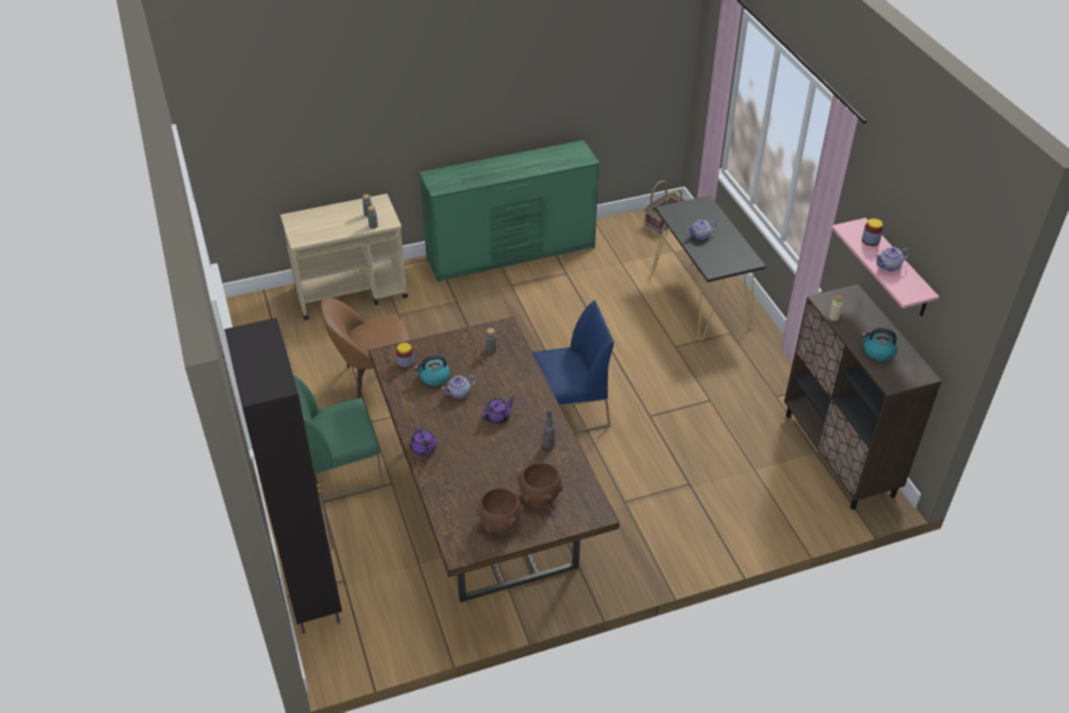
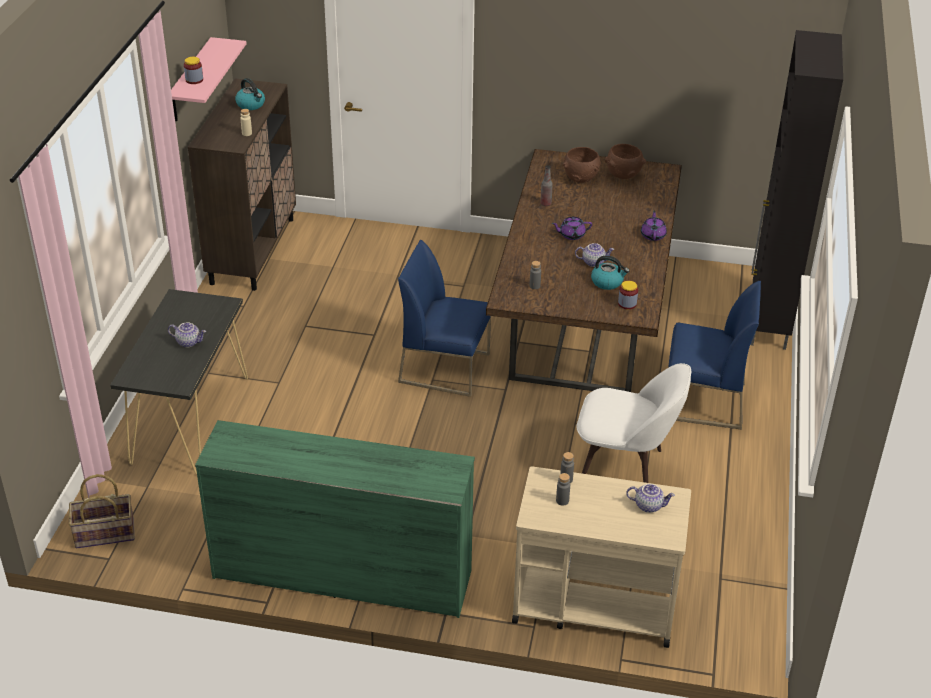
camera: 150 degrees left, 5 degrees down
green chair [293,375,383,502] -> blue chair [668,281,761,430]
brown chair [321,298,413,398] -> white chair [576,363,691,483]
teapot [875,247,909,271] -> teapot moved to [626,484,675,513]

